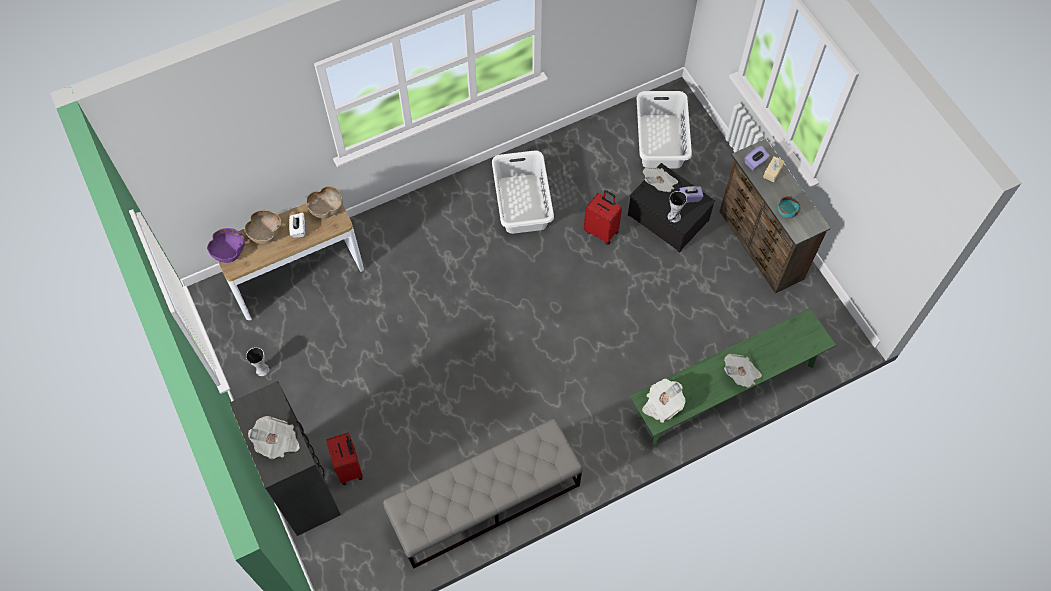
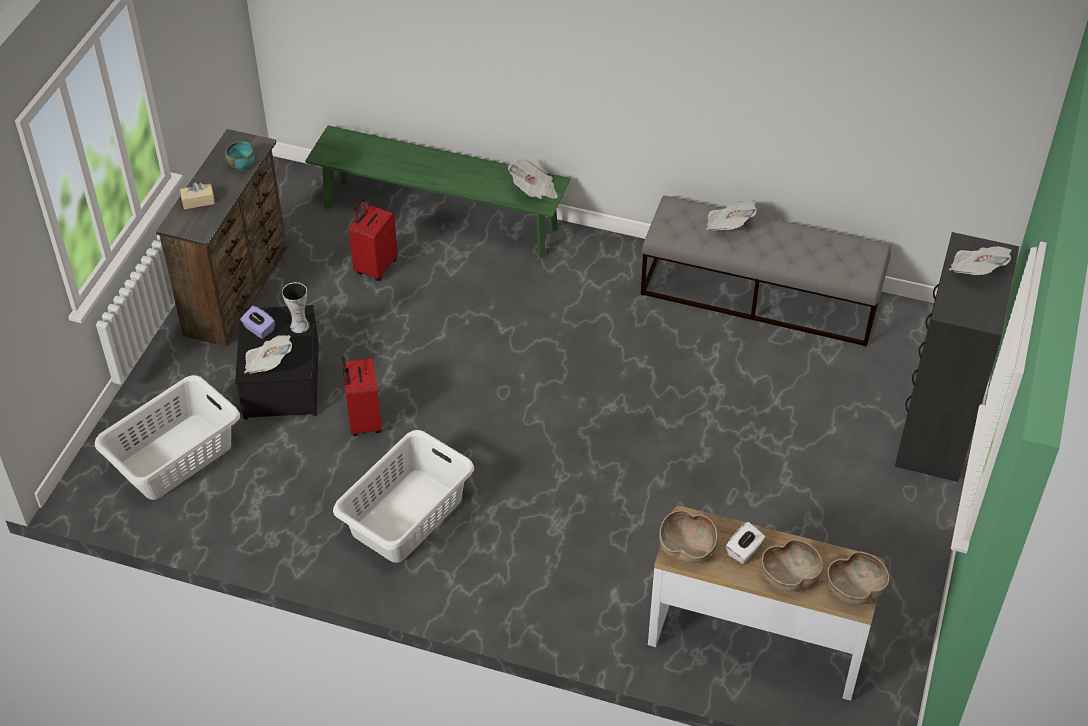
camera: 135 degrees left, 15 degrees down
purple bowl [207,228,245,263] -> brown bowl [827,551,890,605]
vase [246,347,270,376] -> none
red suitcase [326,432,363,485] -> red suitcase moved to [349,198,398,281]
newspaper [724,354,762,388] -> newspaper moved to [706,201,757,231]
purple tissue box [745,146,770,170] -> none

